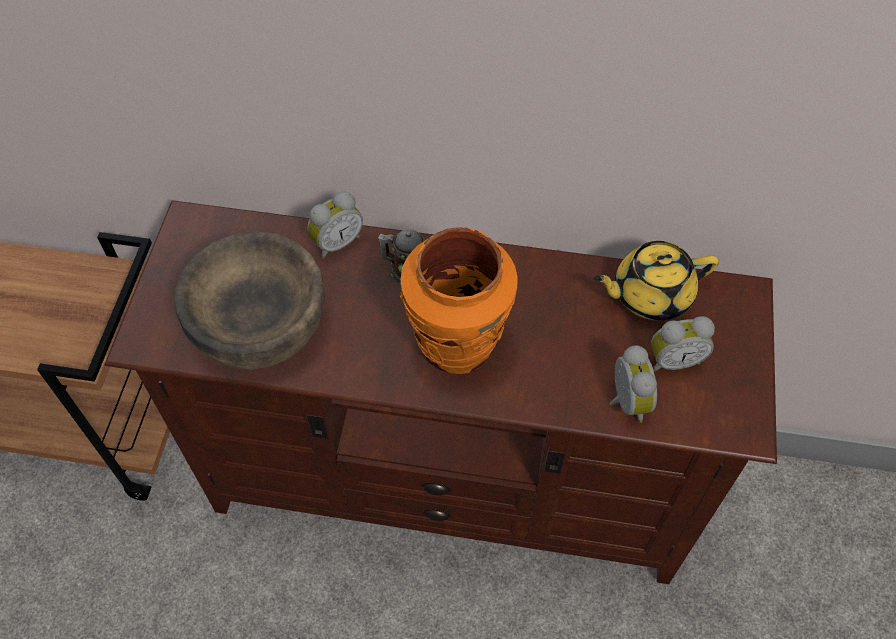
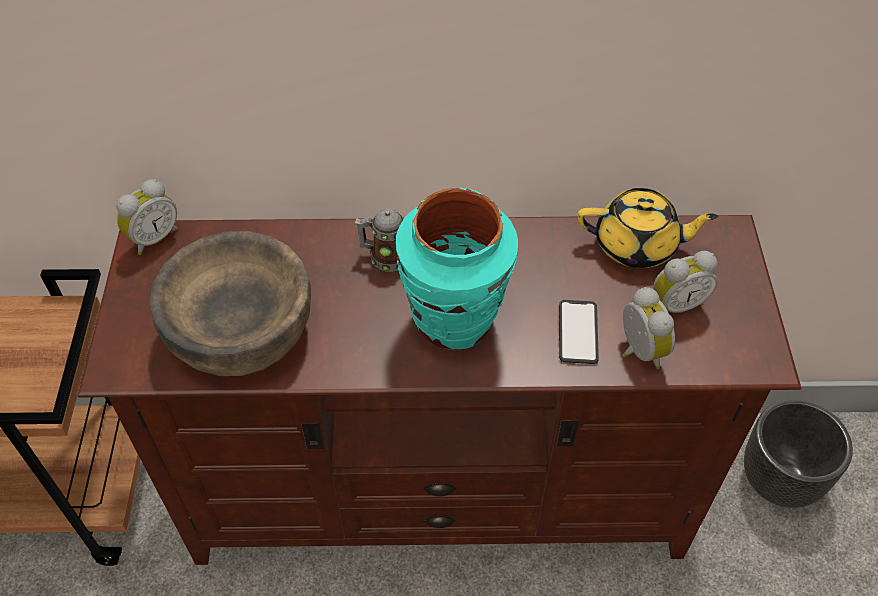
camera: 10 degrees left, 5 degrees down
alarm clock [307,191,363,259] -> alarm clock moved to [116,179,178,255]
orange vase [400,228,518,374] -> turquoise vase [396,188,518,349]
yellow teapot [593,241,719,321] -> yellow teapot turned 150 degrees counterclockwise [577,188,718,268]
none -> phone [559,300,599,364]
none -> black planter [744,399,853,508]

